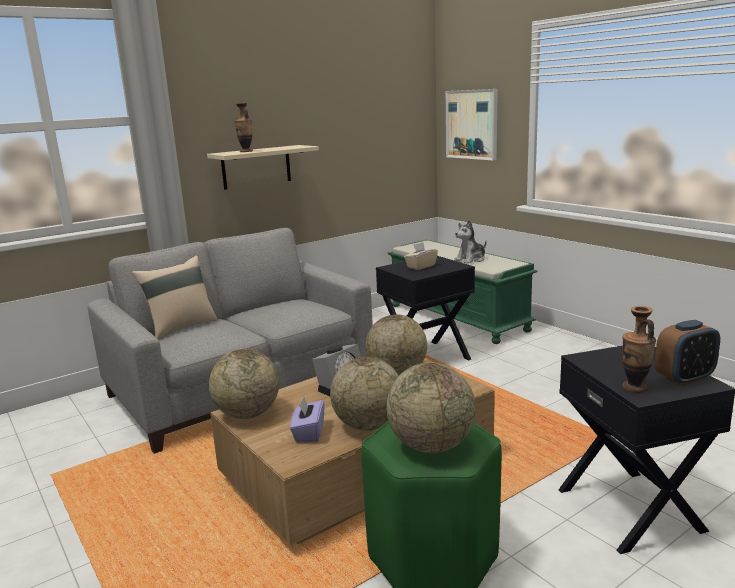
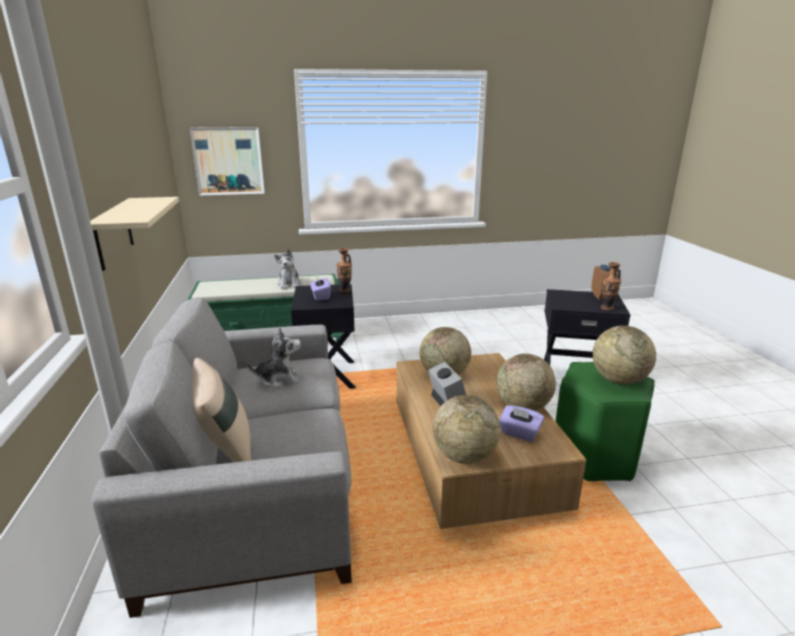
camera: 65 degrees left, 5 degrees up
vase [235,103,253,152] -> vase moved to [336,248,352,292]
beige tissue box [404,242,438,270] -> purple tissue box [310,274,331,301]
none -> plush toy [247,327,301,388]

